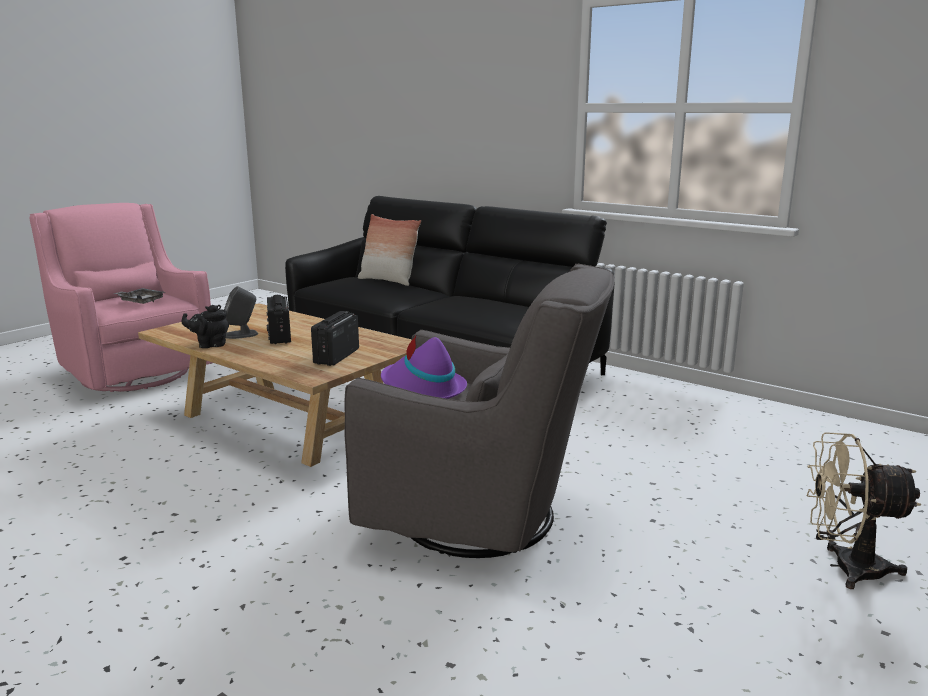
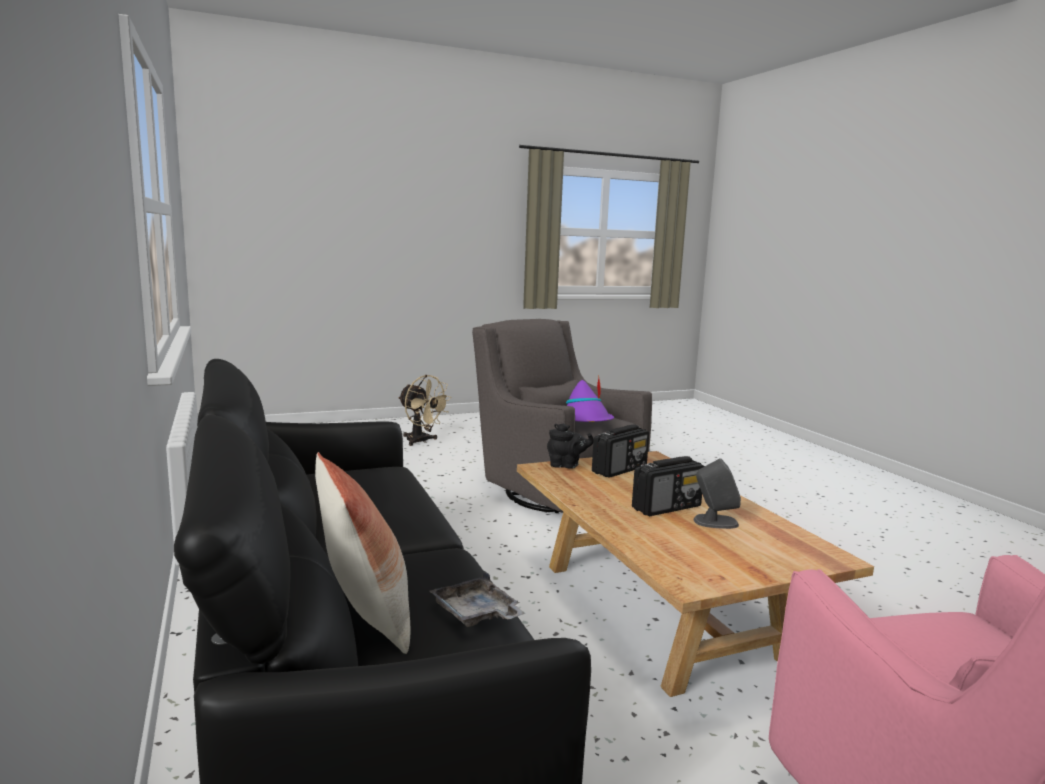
camera: 150 degrees left, 5 degrees down
grey tray [113,288,165,304] -> grey tray moved to [430,571,525,627]
black teapot [181,305,229,348] -> black teapot moved to [547,424,594,468]
radio [267,295,291,344] -> radio turned 45 degrees clockwise [632,456,705,516]

